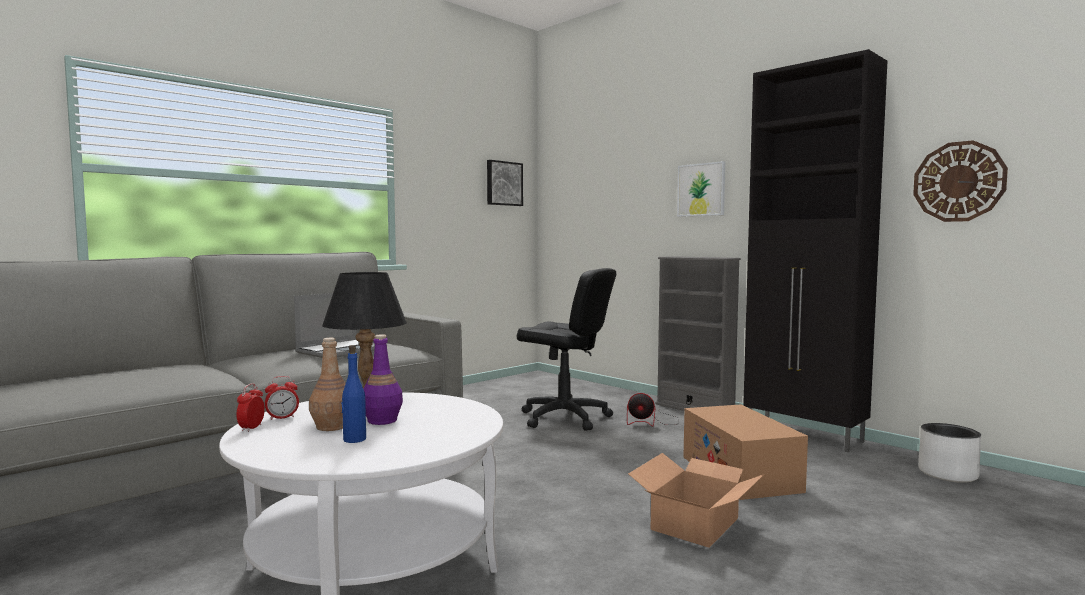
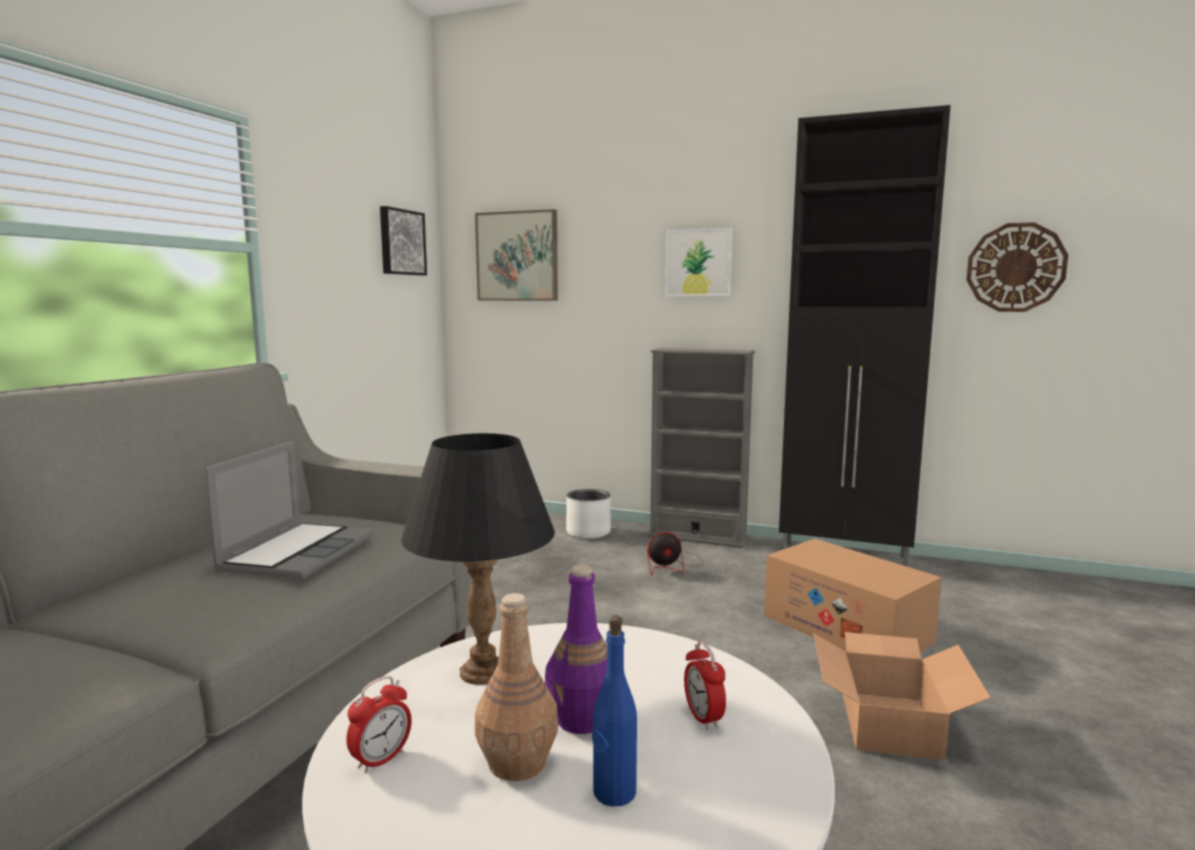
camera: 25 degrees left, 5 degrees up
alarm clock [237,383,265,432] -> alarm clock moved to [684,641,726,730]
black office chair [517,268,616,431] -> none
white planter [918,423,981,483] -> white planter moved to [566,489,611,539]
none -> picture [475,209,558,301]

